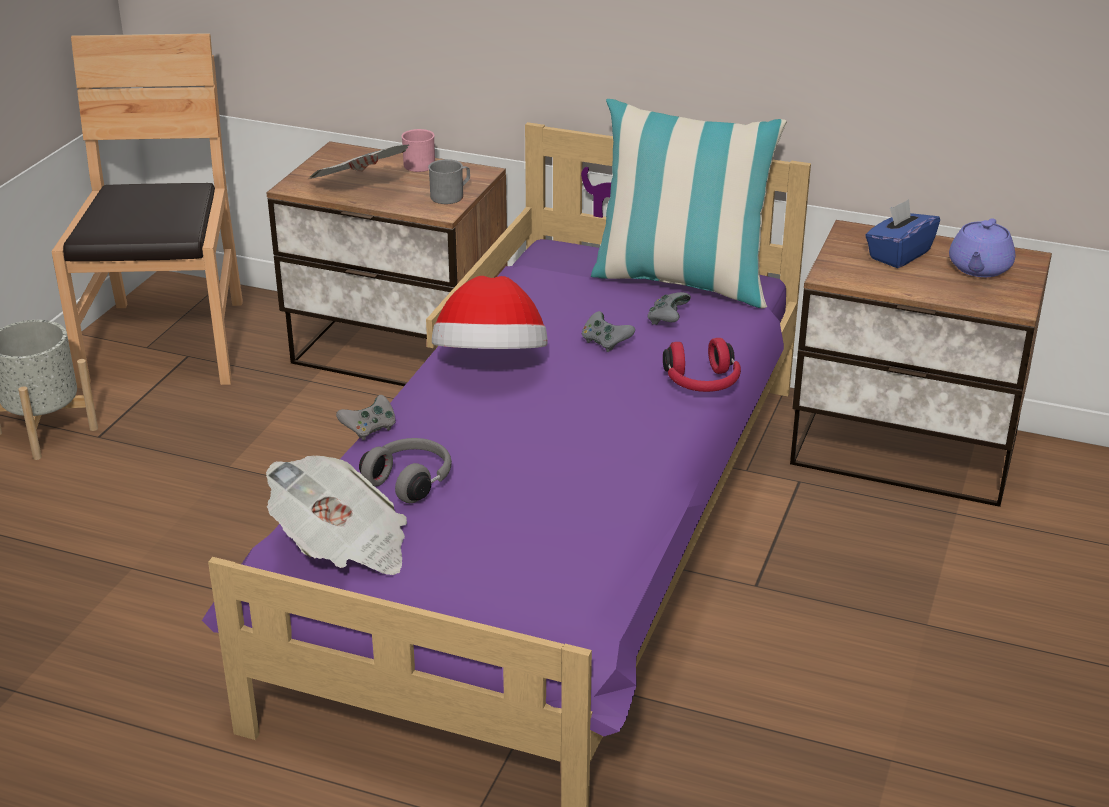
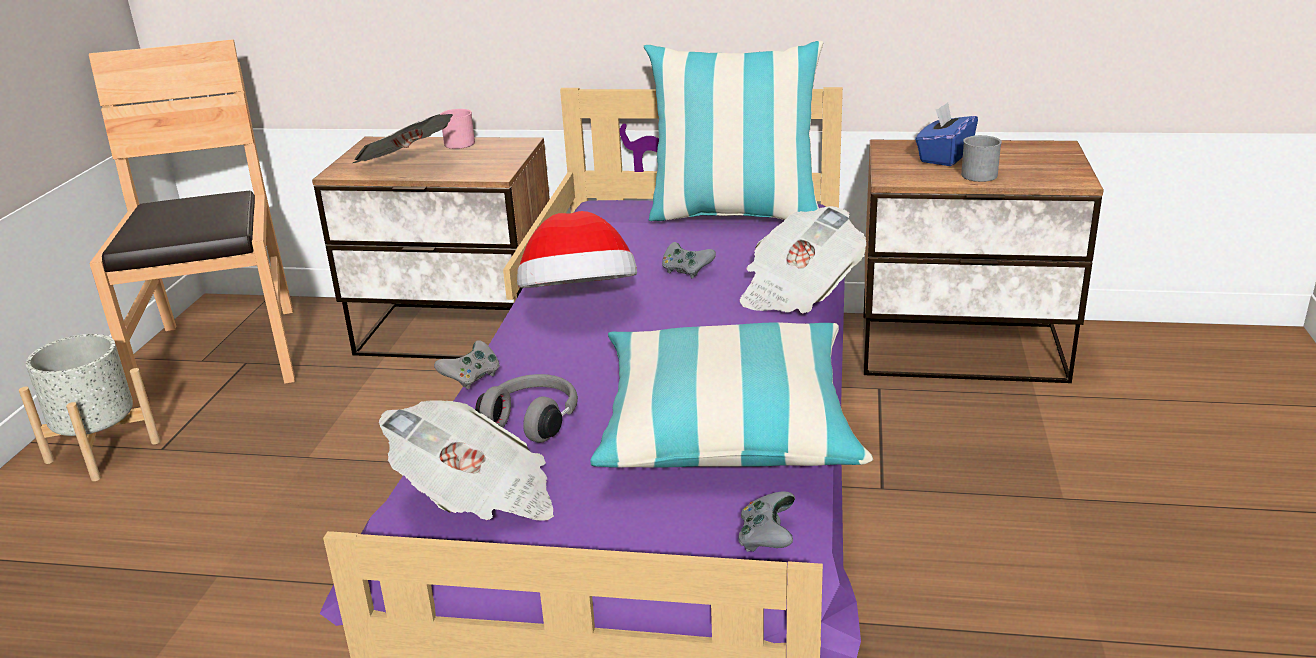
camera: 10 degrees left, 5 degrees down
grey mug [428,159,470,204] -> grey mug moved to [961,135,1002,182]
grey game controller [647,292,691,325] -> grey game controller moved to [738,491,795,552]
red headphones [663,338,741,392] -> newspaper [740,206,866,313]
purple teapot [949,219,1015,277] -> none
none -> pillow [590,322,873,468]

